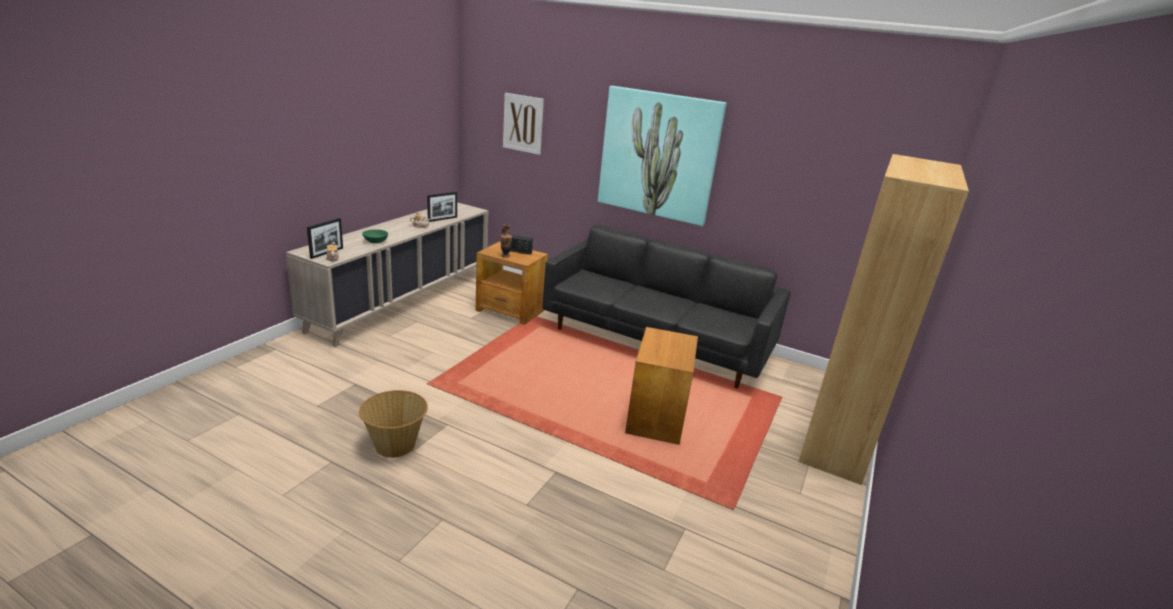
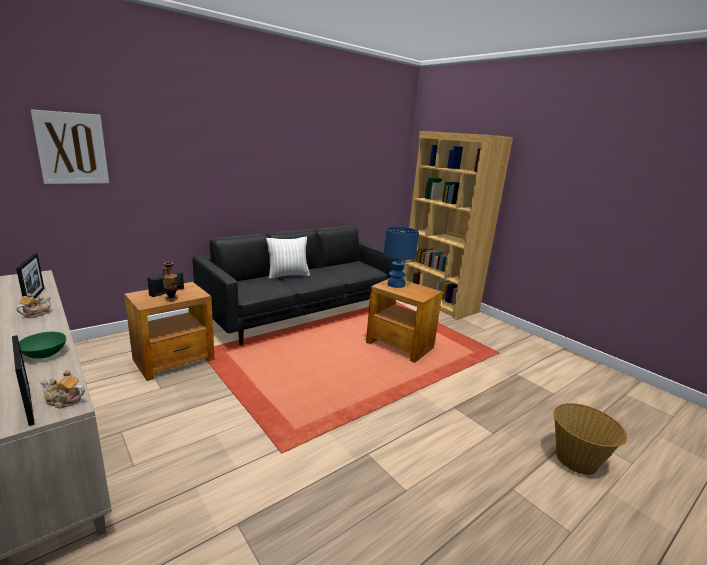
camera: 65 degrees left, 5 degrees down
basket [359,390,428,458] -> basket moved to [554,403,627,475]
picture [598,86,726,226] -> none
none -> white pillow [266,237,310,279]
none -> blue table lamp [384,227,419,288]

